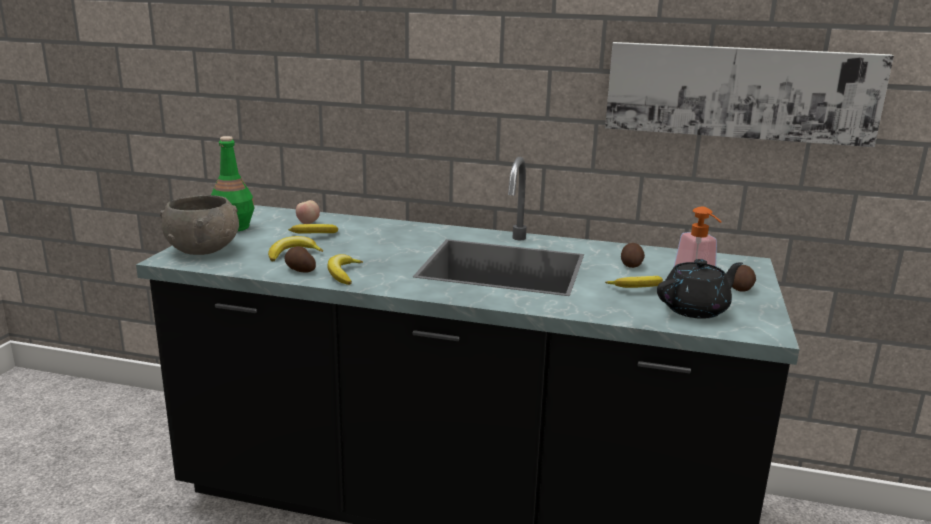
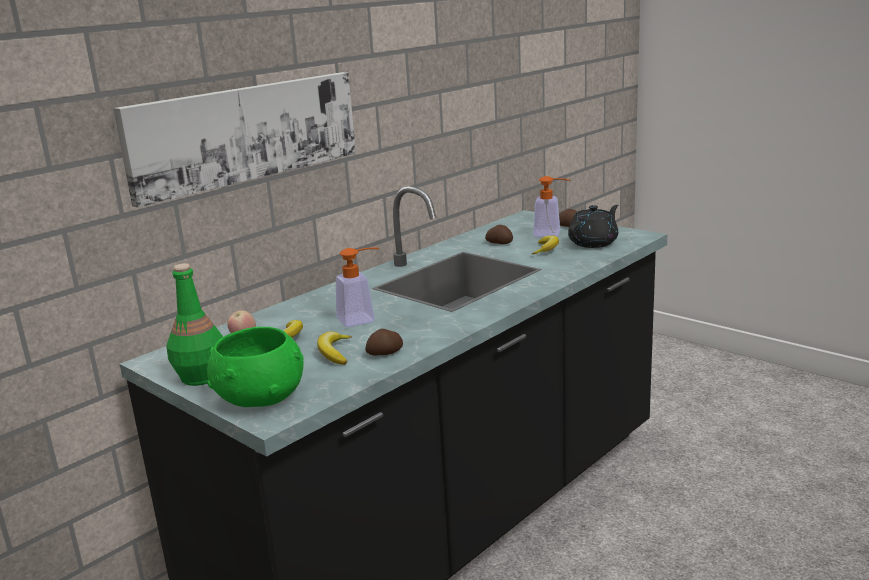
camera: 60 degrees left, 0 degrees up
grey bowl [160,195,239,255] -> green bowl [207,327,303,407]
banana [328,254,363,285] -> none
picture [605,42,894,147] -> picture moved to [113,72,356,208]
black teapot [657,259,743,319] -> black teapot turned 45 degrees clockwise [568,205,618,248]
none -> soap dispenser [336,248,379,327]

